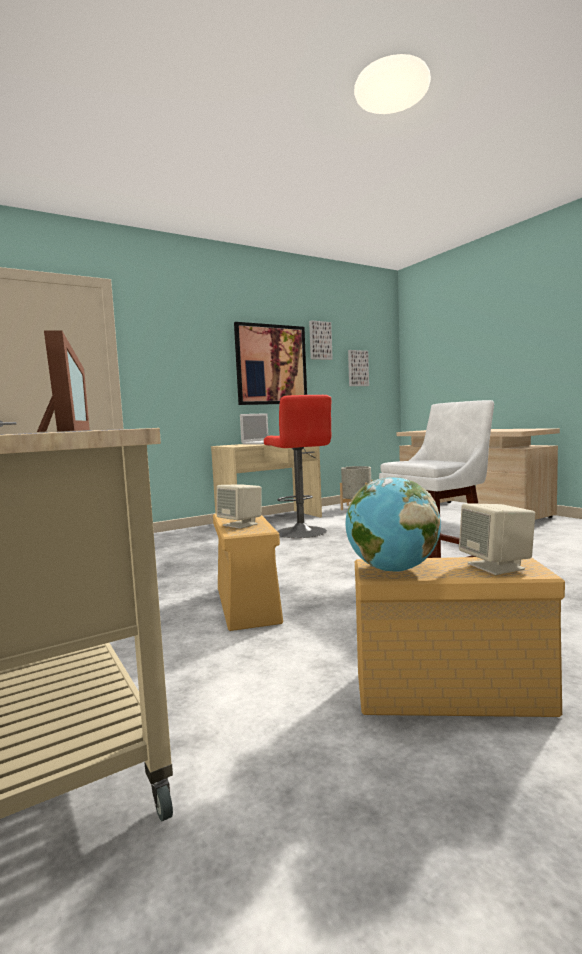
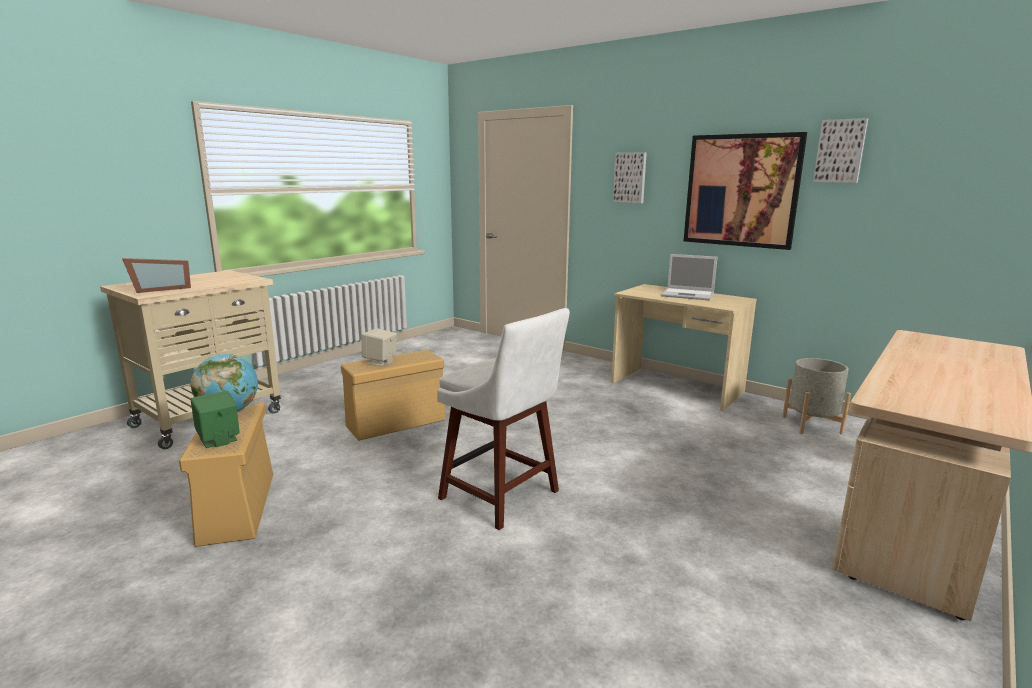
camera: 70 degrees right, 10 degrees up
red stool [264,395,331,538] -> none
picture [348,350,369,386] -> picture moved to [613,152,647,203]
beige speaker [459,503,535,575] -> green speaker [191,391,240,448]

